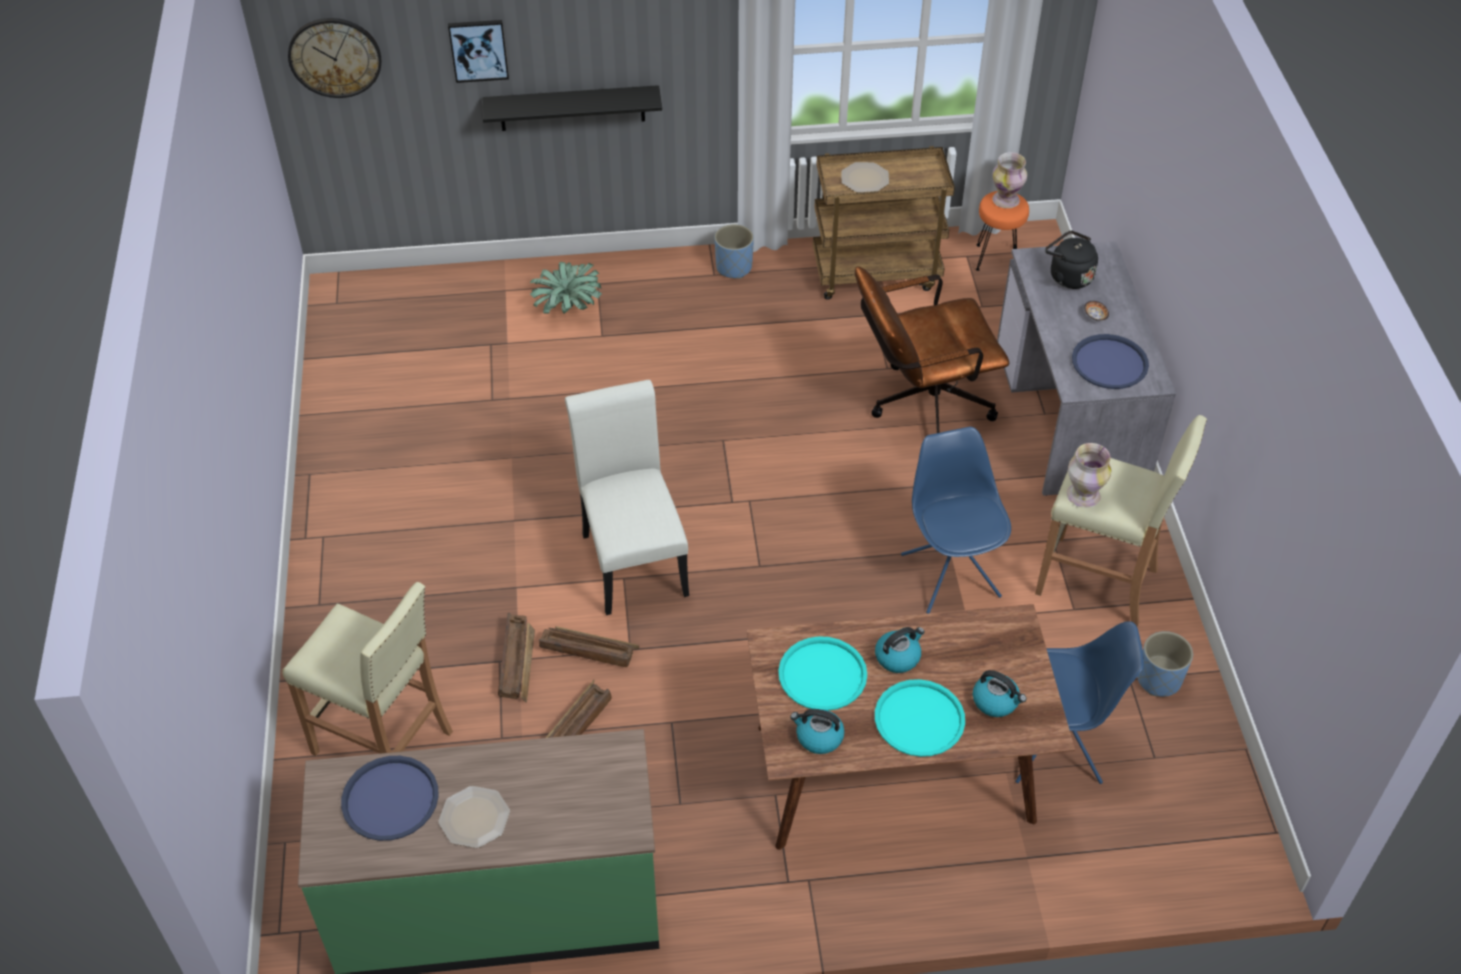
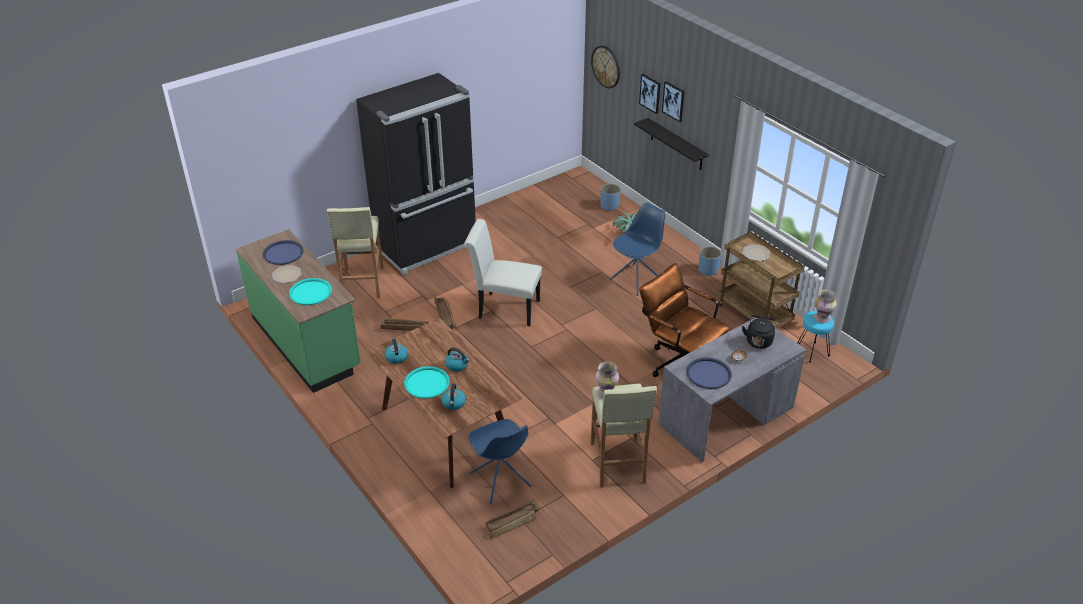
camera: 60 degrees right, 10 degrees down
crate [498,613,535,703] -> crate moved to [486,500,539,539]
white chair [565,380,689,615] -> white chair turned 120 degrees counterclockwise [464,219,542,326]
turquoise tray [778,636,867,711] -> turquoise tray moved to [289,278,332,305]
blue chair [901,427,1011,613] -> blue chair moved to [610,202,665,296]
orange stool [976,191,1029,271] -> turquoise stool [798,311,834,363]
blue planter [1137,631,1193,697] -> blue planter moved to [600,184,620,211]
none -> black fridge [356,73,476,275]
none -> picture [662,81,685,122]

